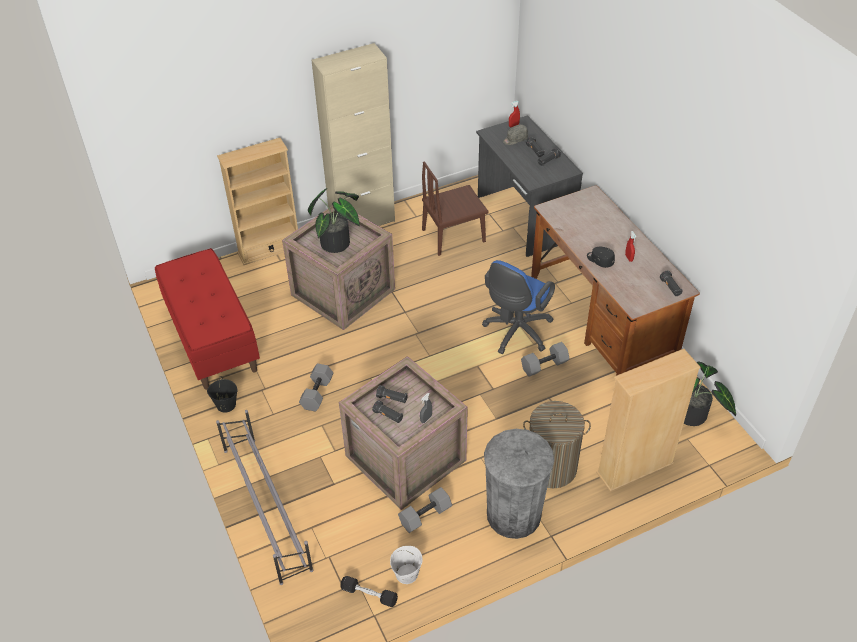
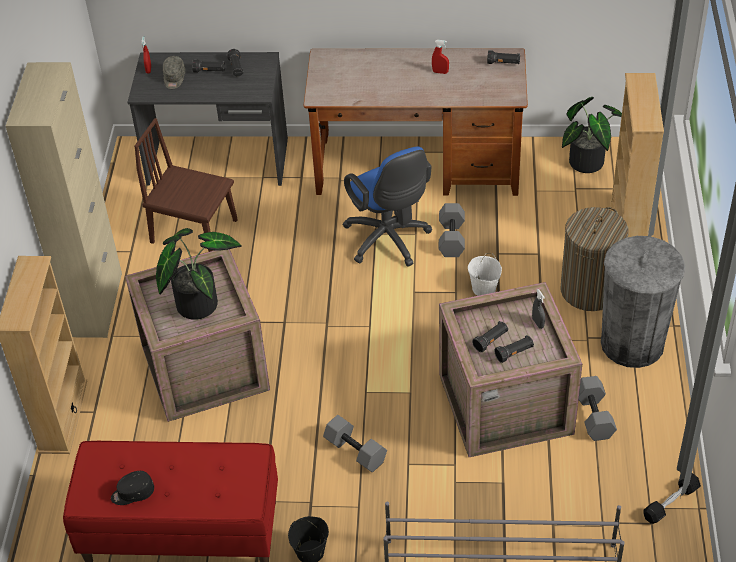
camera: 60 degrees left, 0 degrees up
white bucket [390,546,423,584] -> white bucket moved to [468,253,502,296]
brown chair [422,161,489,256] -> brown chair turned 105 degrees clockwise [134,118,238,252]
black cap [587,247,615,268] -> black cap moved to [111,471,154,505]

